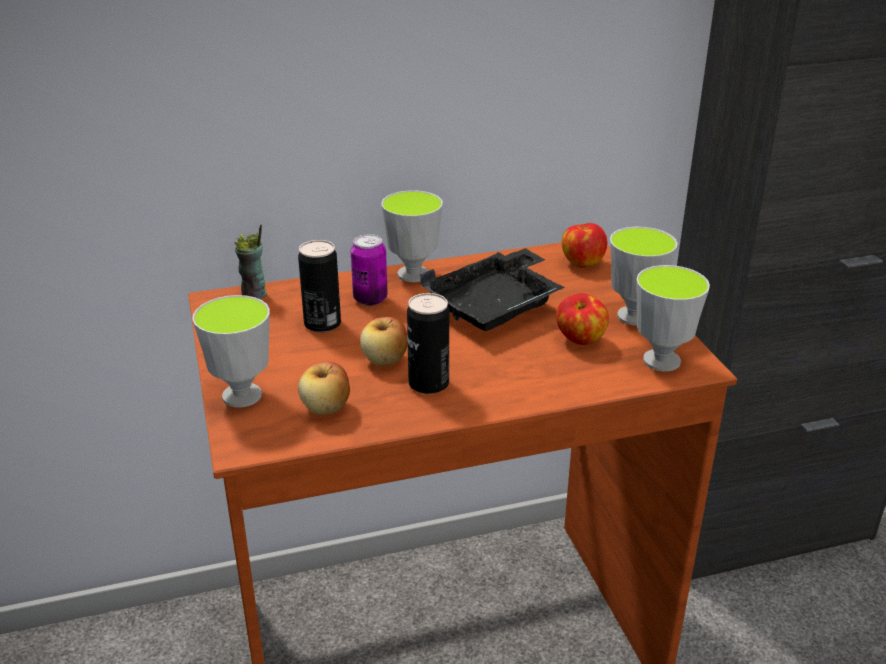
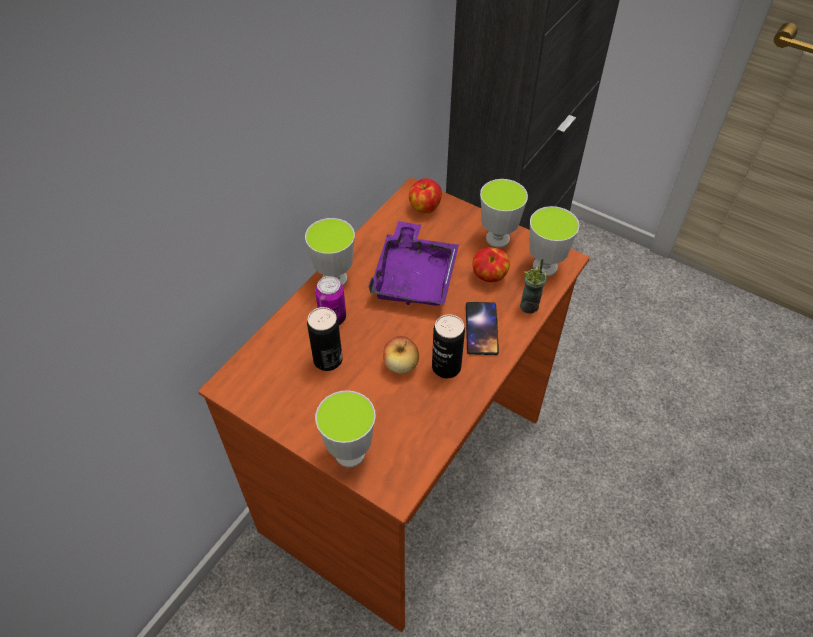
camera: 40 degrees left, 20 degrees up
cup [234,224,267,300] -> cup moved to [520,259,548,314]
apple [298,362,350,415] -> none
black tray [420,248,565,331] -> purple tray [368,221,459,305]
none -> phone [466,302,499,355]

